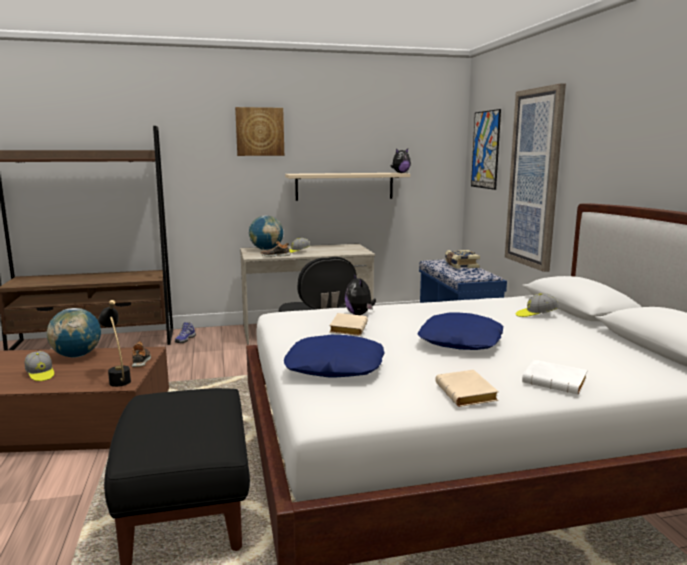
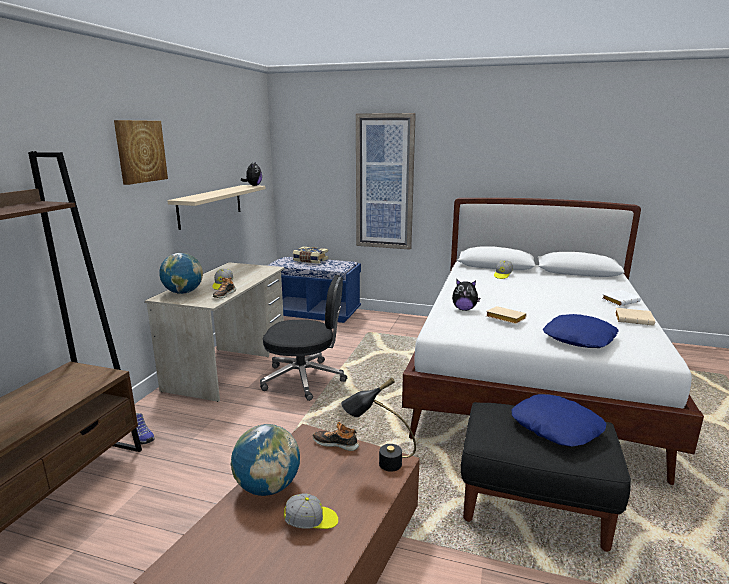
camera: 60 degrees left, 5 degrees up
blue pillow [417,312,503,350] -> blue pillow moved to [512,394,607,447]
picture [471,109,501,190] -> none

